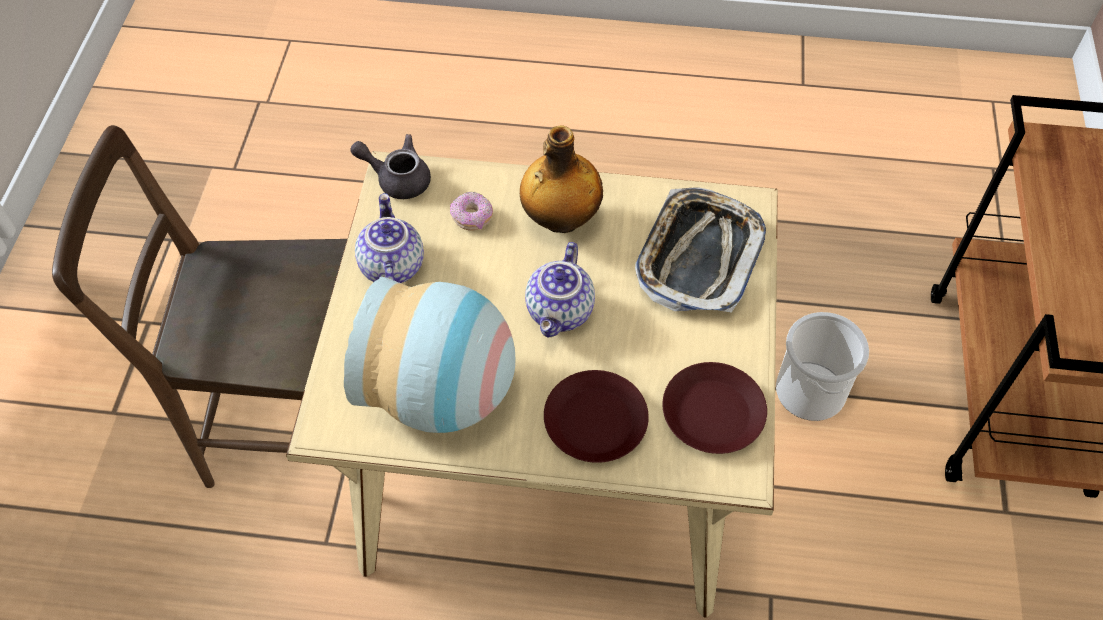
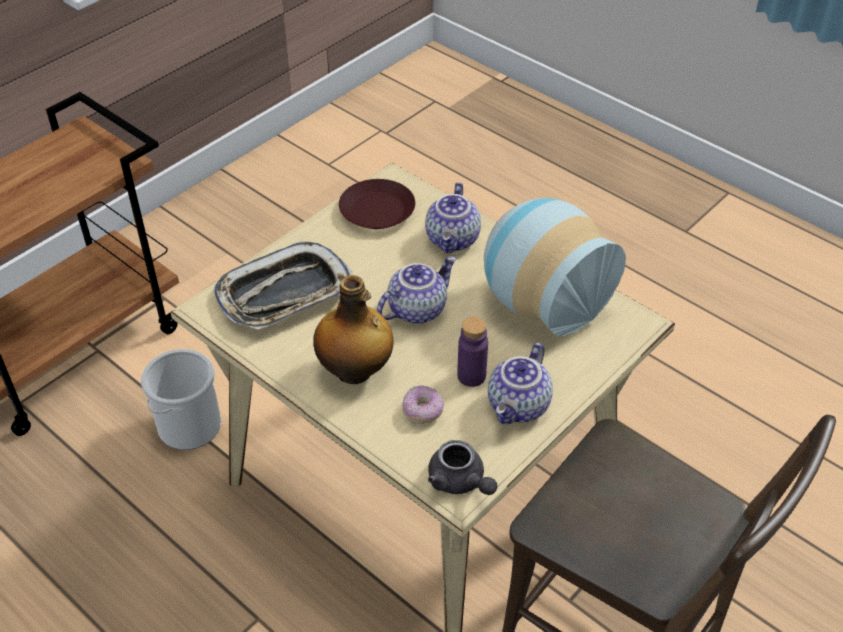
camera: 145 degrees left, 10 degrees down
brown plate [544,370,649,463] -> teapot [425,182,481,253]
none -> purple bottle [457,317,488,387]

